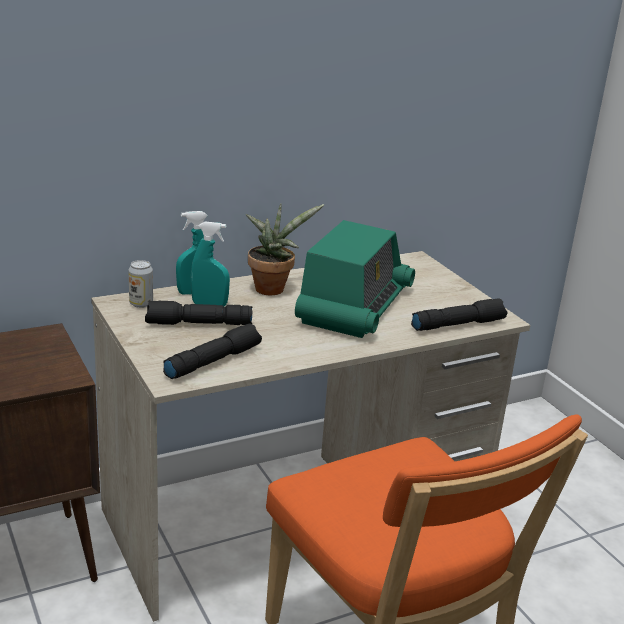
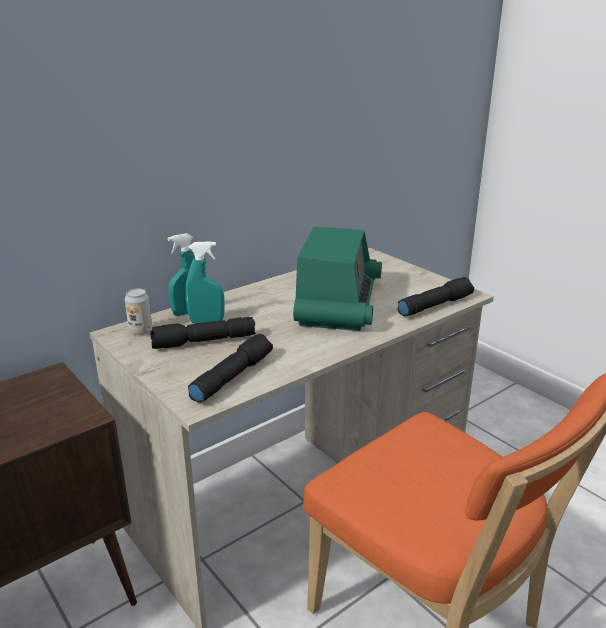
camera: 10 degrees left, 0 degrees up
potted plant [246,203,324,296] -> none

